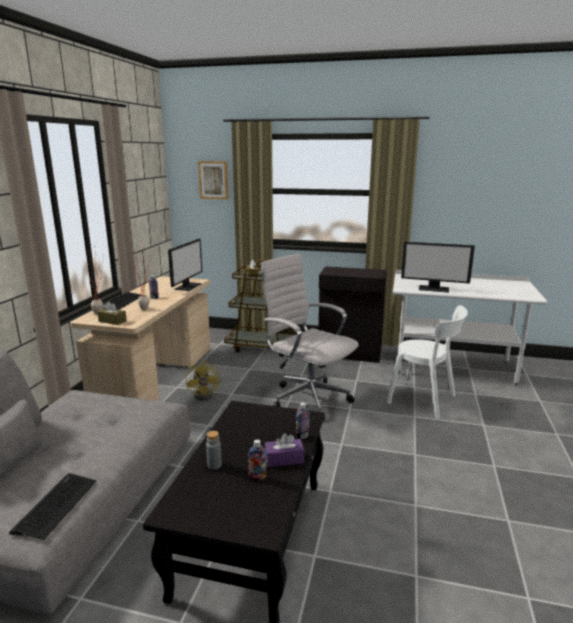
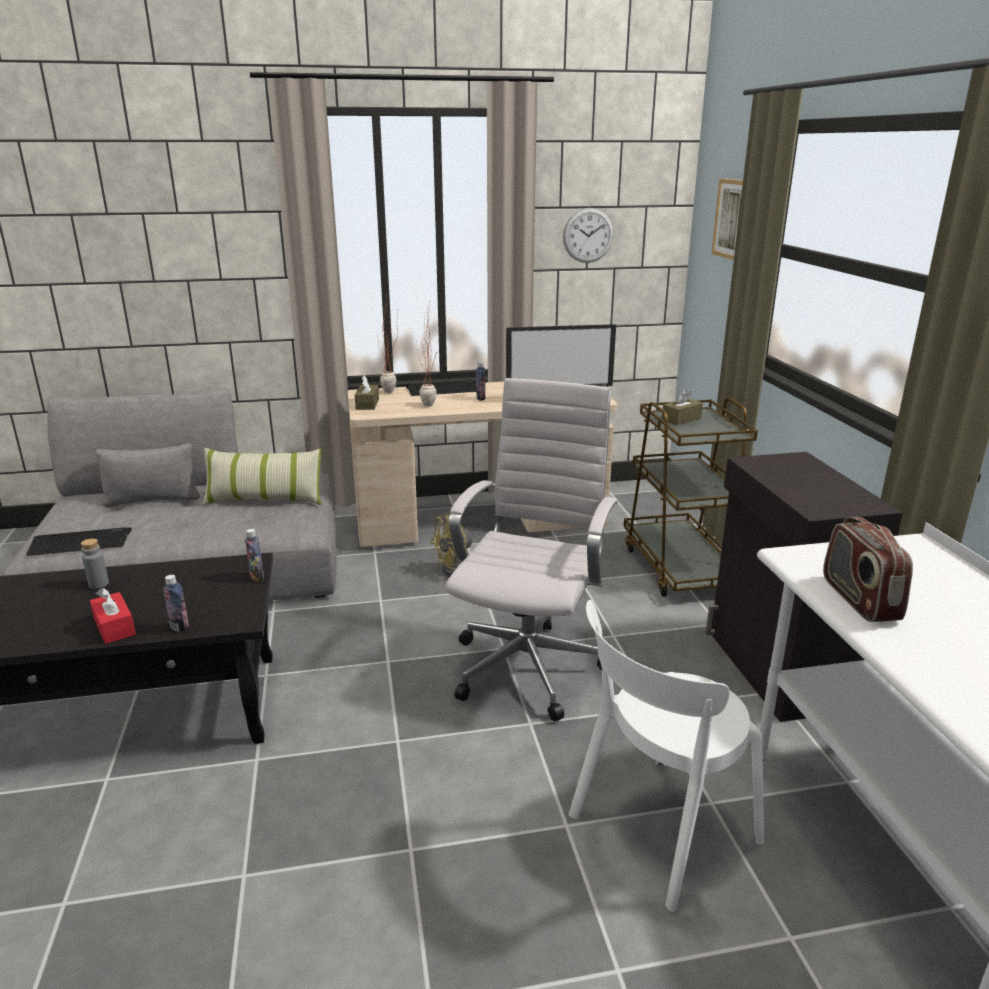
camera: 65 degrees right, 5 degrees up
bottle [248,439,267,481] -> bottle moved to [245,529,264,582]
purple tissue box [265,433,305,467] -> red tissue box [90,588,136,644]
white chair [387,305,468,419] -> white chair turned 45 degrees clockwise [569,600,764,912]
monitor [401,242,475,293] -> radio [823,517,913,622]
none -> pillow [202,448,322,505]
none -> wall clock [563,208,614,263]

